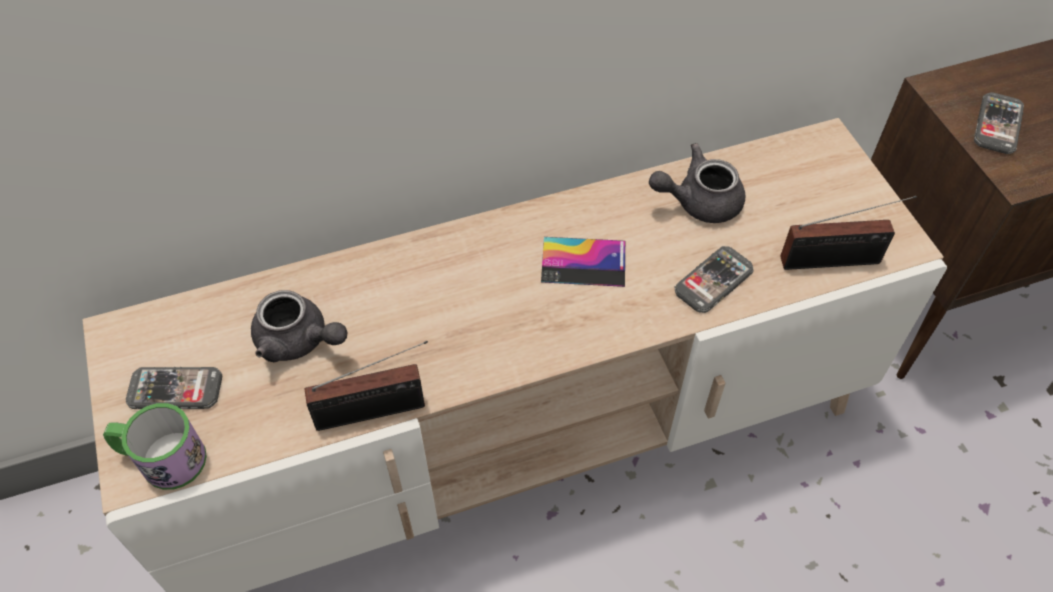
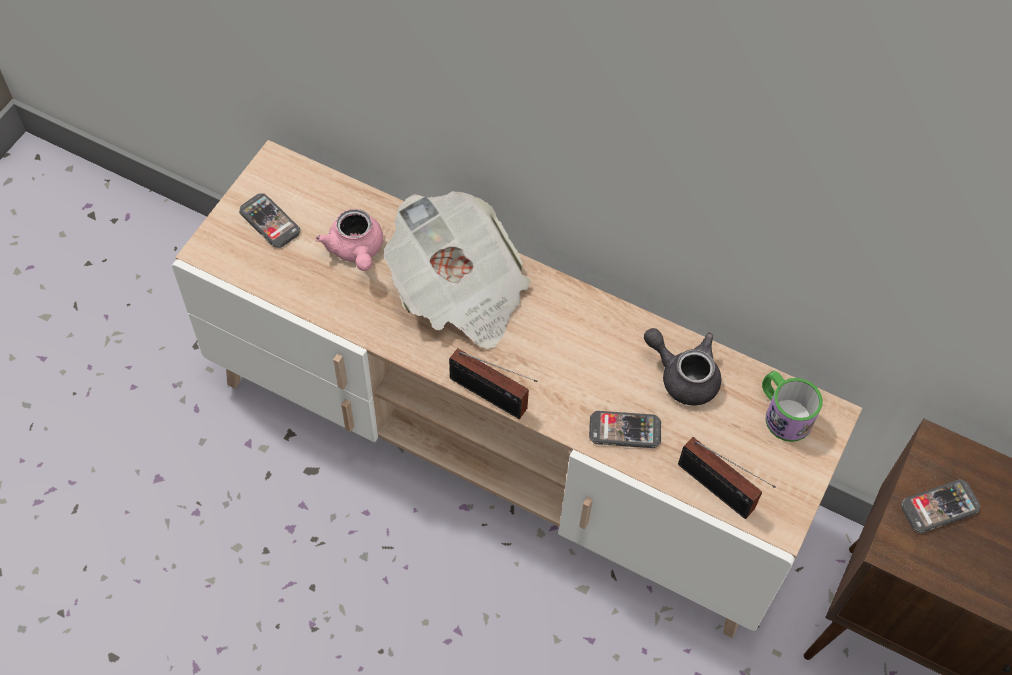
camera: 45 degrees right, 5 degrees up
mug [103,403,207,490] -> mug moved to [762,371,823,442]
grey teapot [251,290,348,362] -> pink teapot [315,209,383,271]
radio [305,341,428,431] -> radio moved to [449,348,537,419]
phone [541,237,625,287] -> none
none -> newspaper [384,191,531,349]

